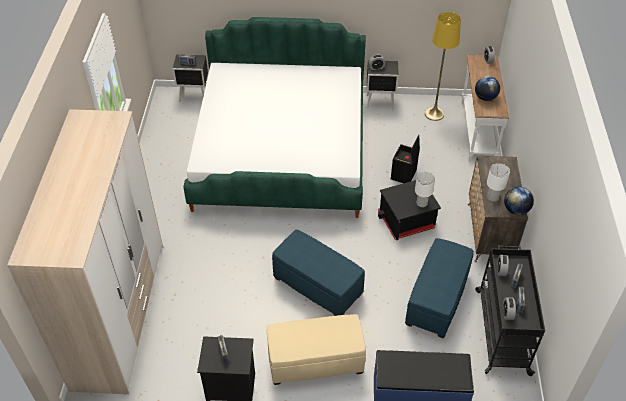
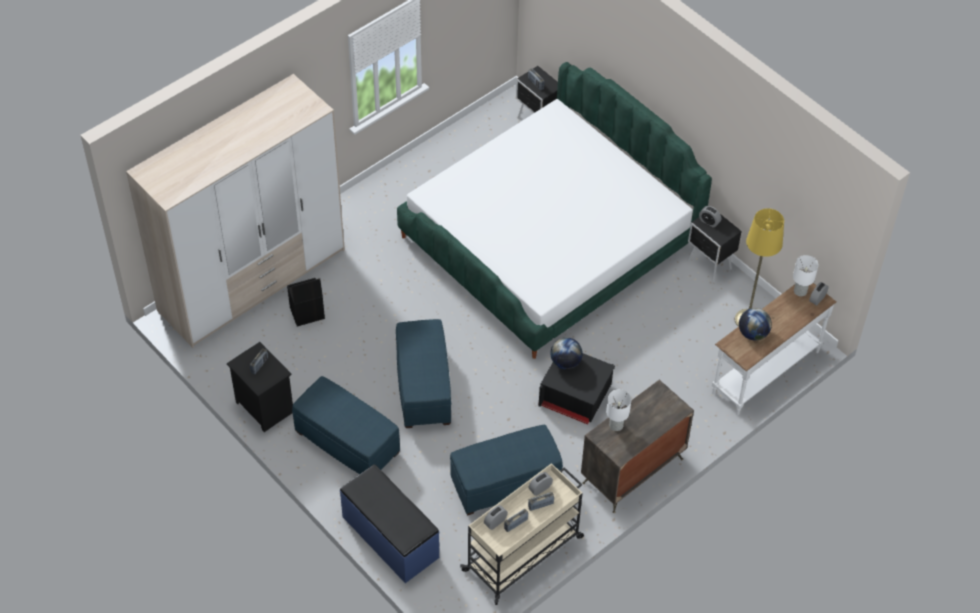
camera: 45 degrees right, 5 degrees up
beige ottoman [266,314,366,385] -> blue ottoman [292,376,400,474]
black storage box [391,135,420,183] -> black storage box moved to [287,278,325,326]
white table lamp [415,172,435,207] -> white table lamp moved to [793,255,818,296]
black cart [475,245,545,376] -> beige cart [460,463,584,605]
globe [504,187,534,215] -> globe moved to [550,337,583,370]

